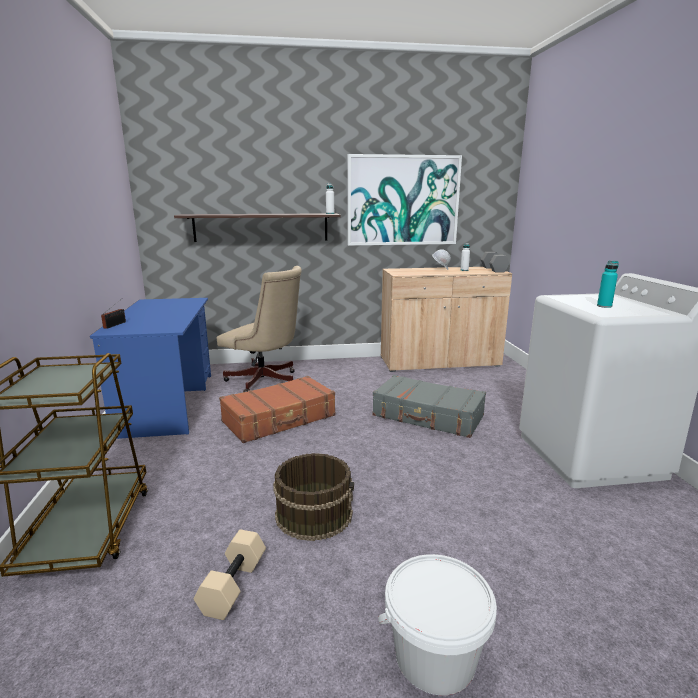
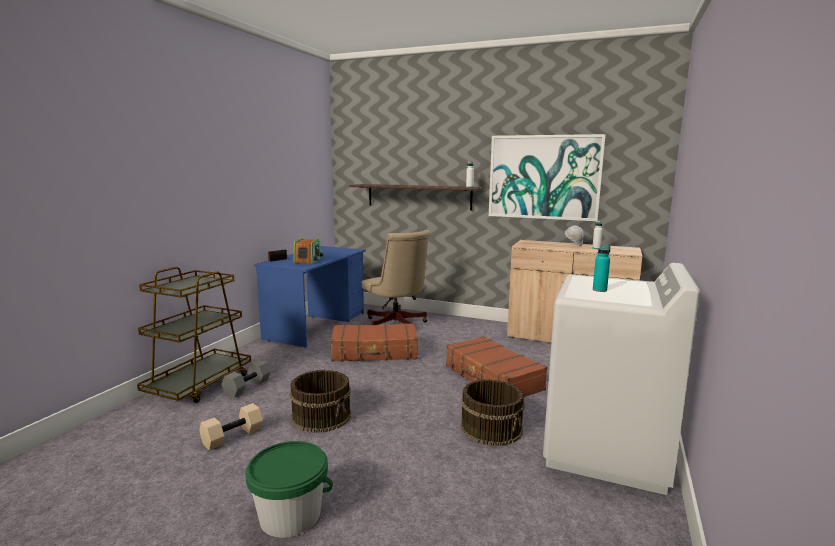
camera: 30 degrees right, 5 degrees down
grey suitcase [372,375,486,438] -> brown suitcase [446,336,548,397]
white bucket [378,554,497,695] -> green bucket [245,441,333,538]
grey dumbbell [481,252,510,273] -> grey dumbbell moved to [222,360,271,398]
none -> radio [293,238,323,264]
none -> brown bucket [460,379,525,446]

